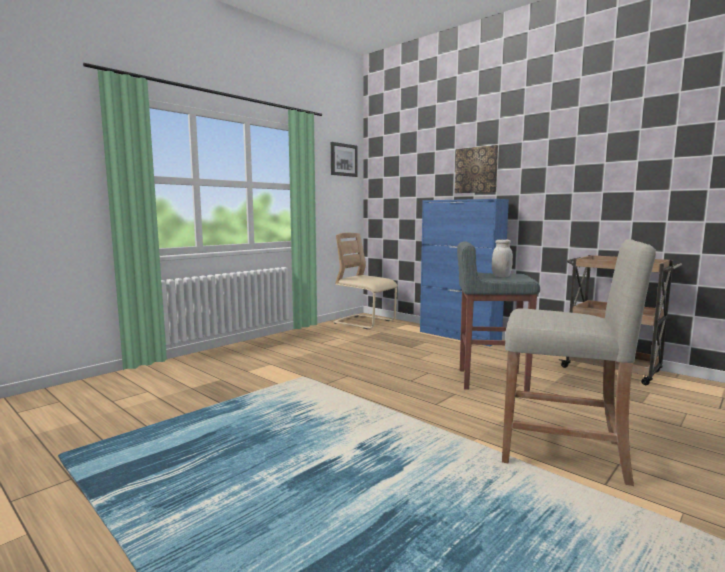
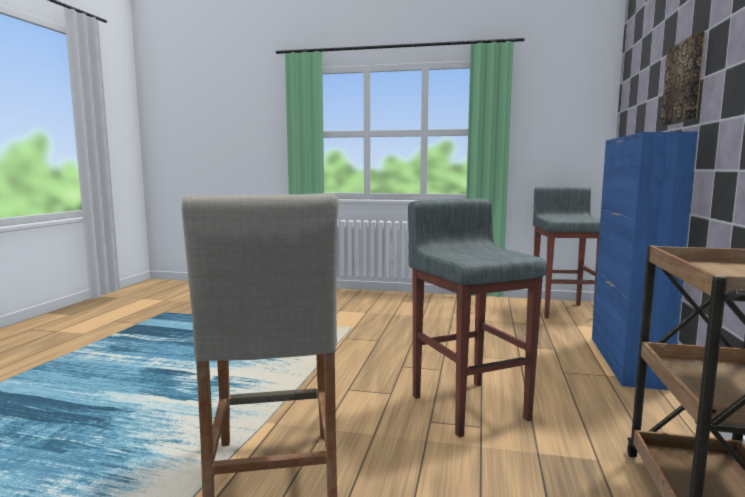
camera: 60 degrees right, 0 degrees up
picture [331,142,358,177] -> none
beige chair [333,233,398,329] -> grey stool [533,187,600,318]
white jar [492,239,513,277] -> none

